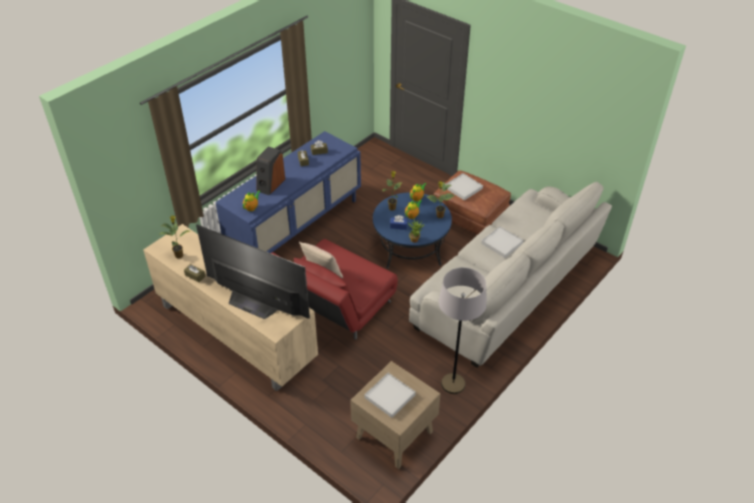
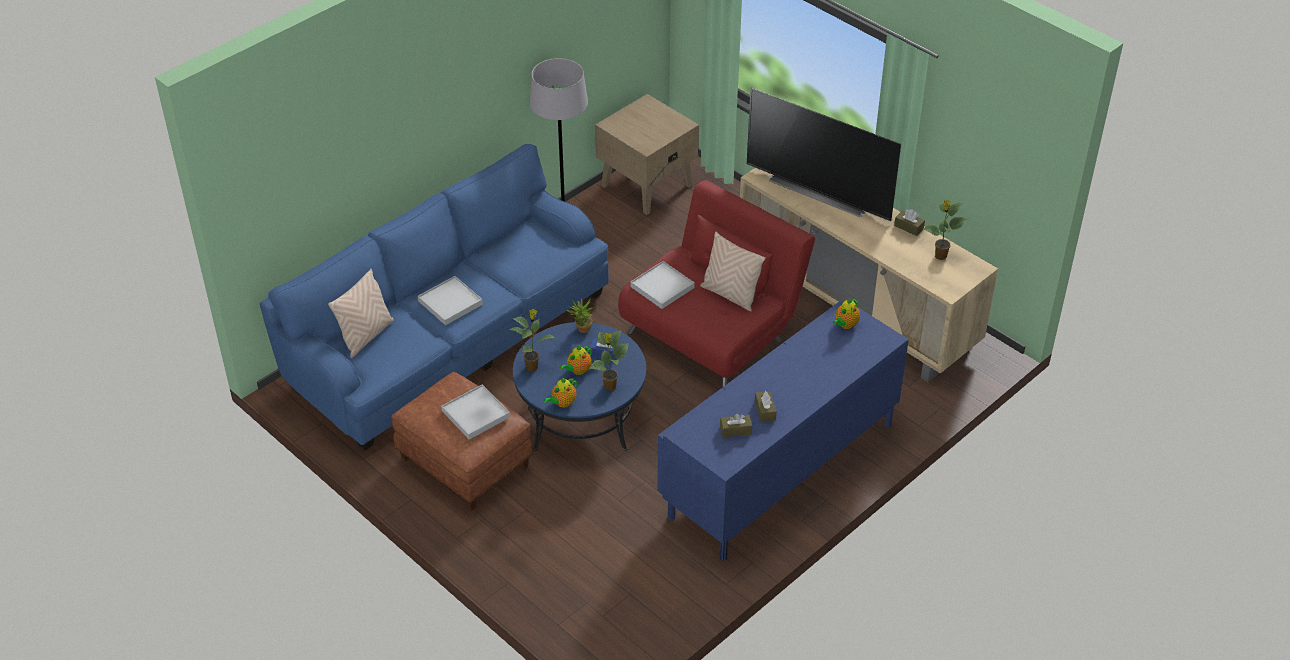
camera: 175 degrees left, 0 degrees up
speaker [256,146,285,195] -> none
white tray [364,373,416,418] -> white tray moved to [630,261,695,309]
white sofa [409,182,612,368] -> blue sofa [260,144,609,450]
none -> beige pillow [328,269,394,358]

